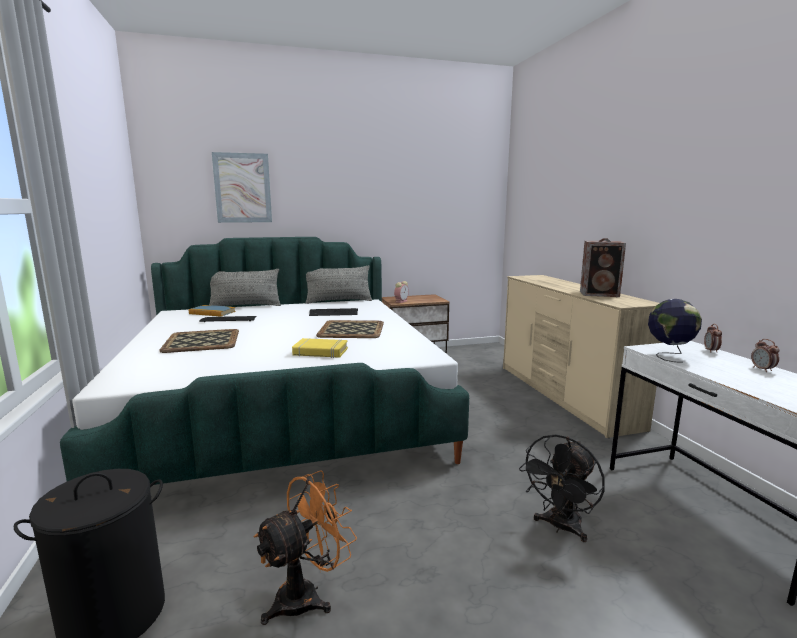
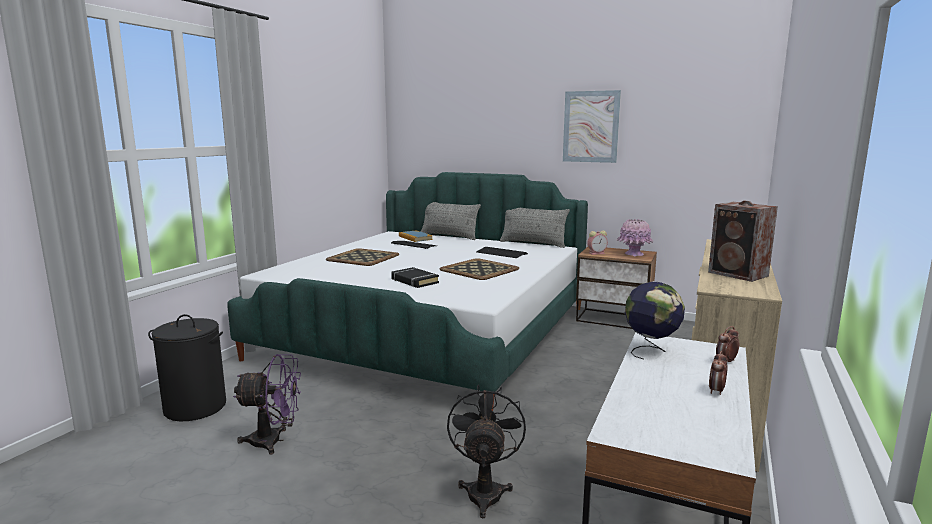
camera: 40 degrees right, 0 degrees up
picture [212,152,272,223] -> picture moved to [563,90,621,163]
orange fan [254,470,357,625] -> purple fan [233,354,301,455]
yellow book [292,338,348,358] -> black book [391,267,439,288]
black fan [519,434,605,542] -> black fan turned 105 degrees clockwise [447,385,526,518]
none -> pink vase [616,219,653,256]

